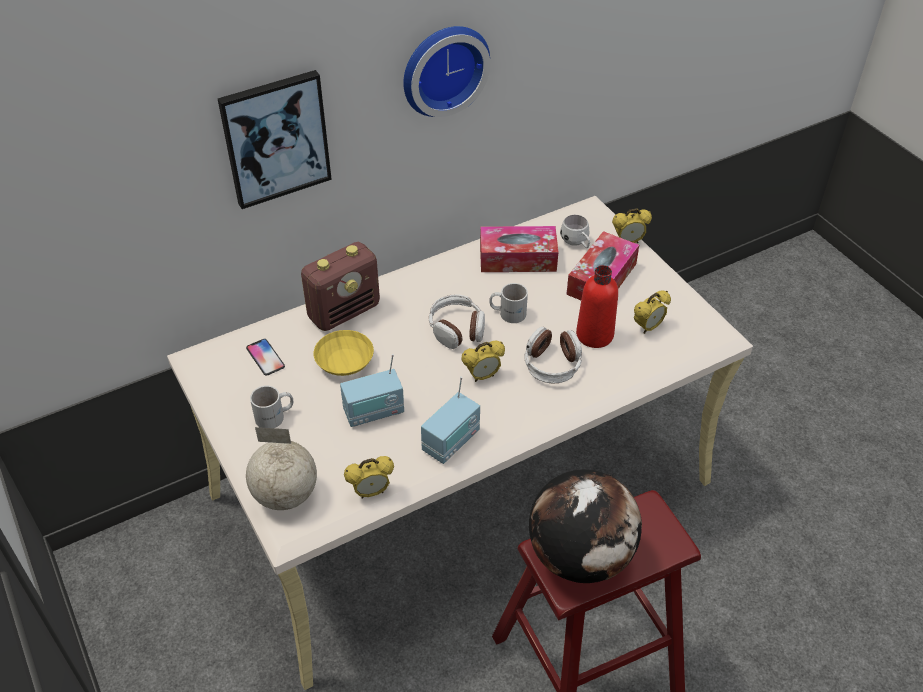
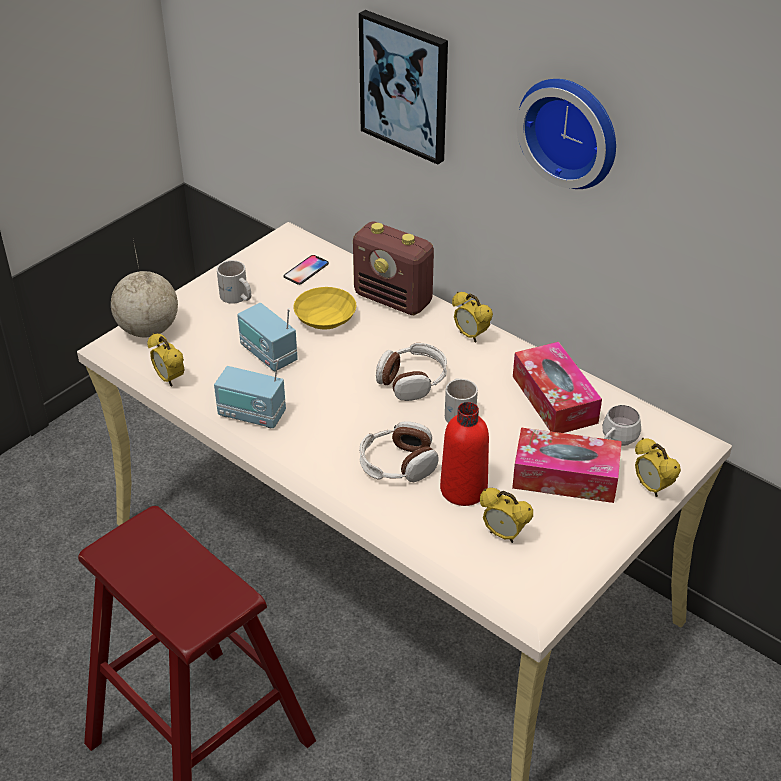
camera: 70 degrees right, 5 degrees down
alarm clock [461,341,505,382] -> alarm clock moved to [452,292,493,342]
globe [529,469,642,583] -> none

